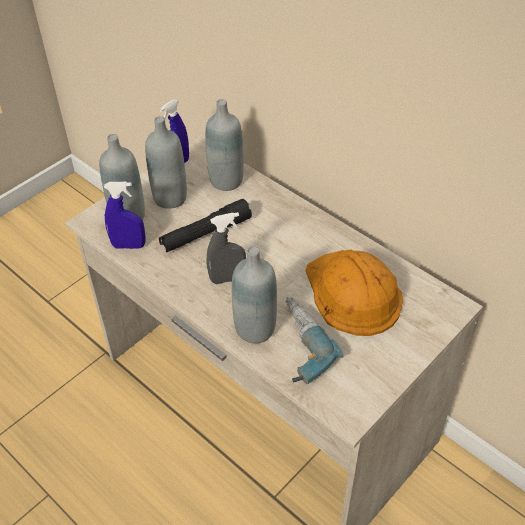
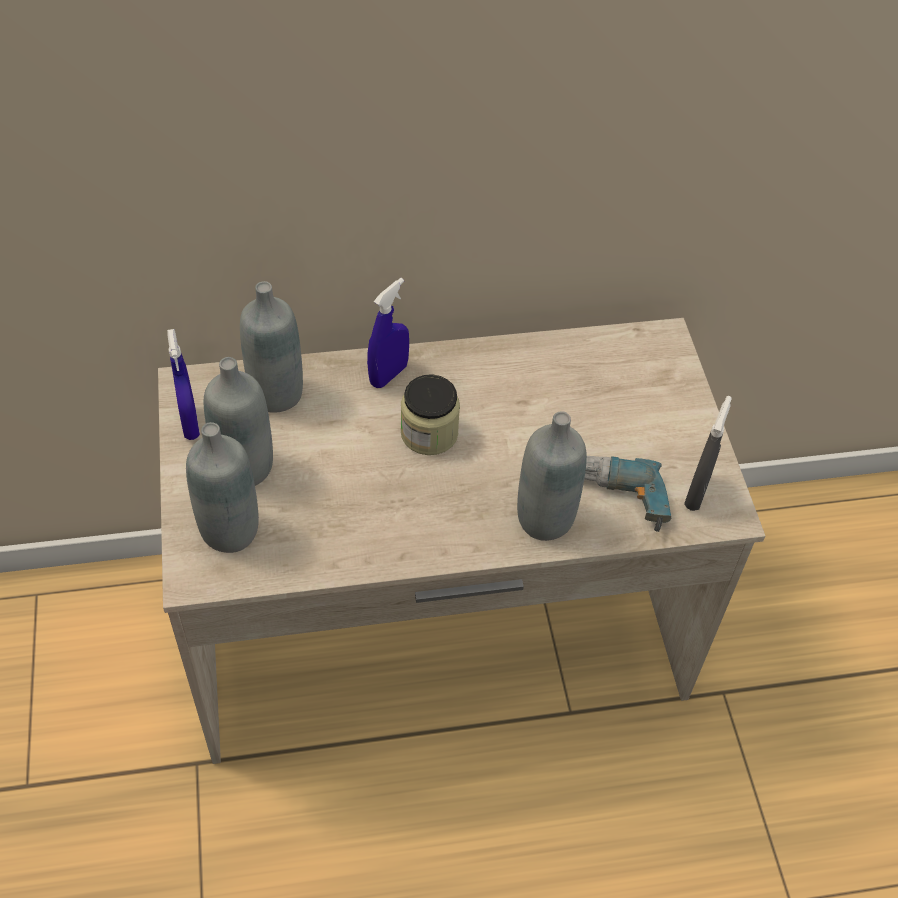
camera: 55 degrees left, 5 degrees up
blue spray bottle [104,182,146,249] -> blue spray bottle moved to [367,278,409,388]
black flashlight [159,199,252,252] -> none
grey spray bottle [207,212,246,284] -> grey spray bottle moved to [684,396,732,511]
orange hard hat [305,249,403,336] -> none
none -> jar [401,374,460,455]

